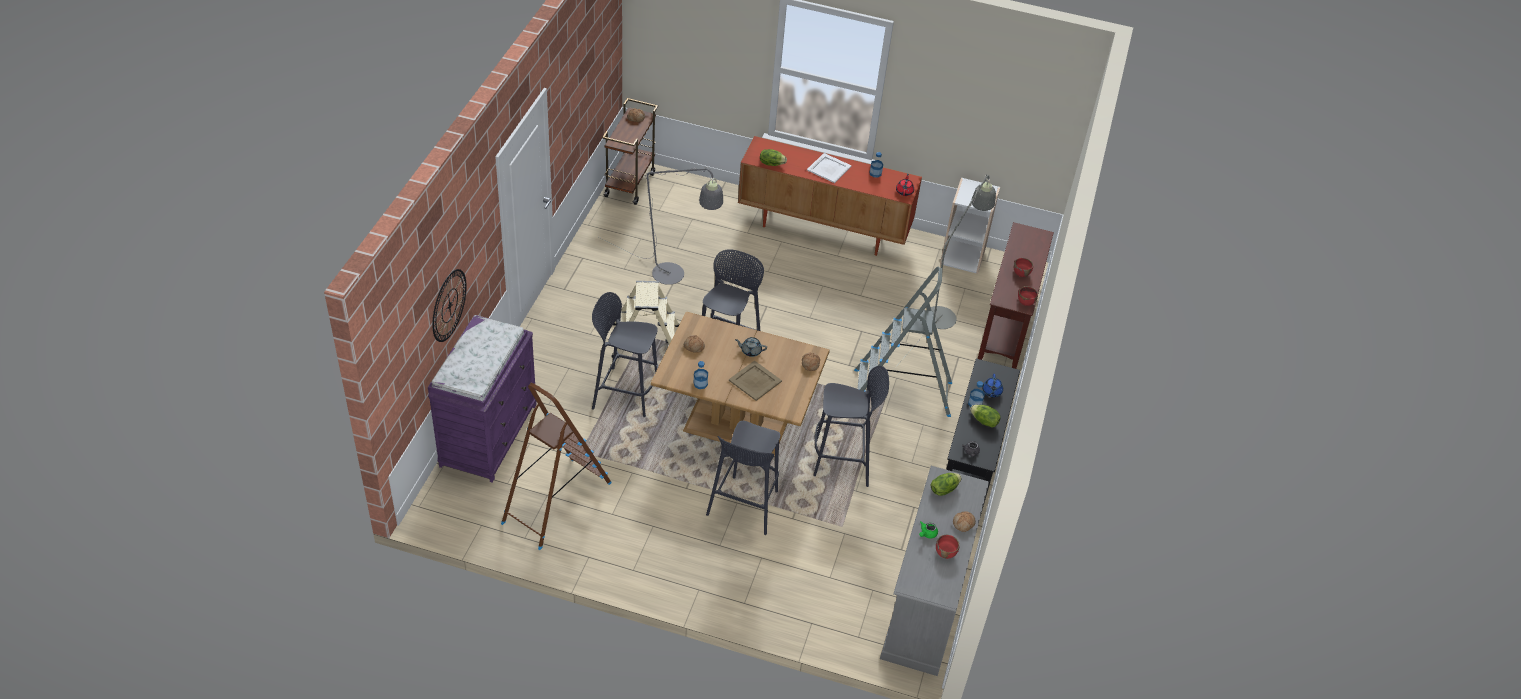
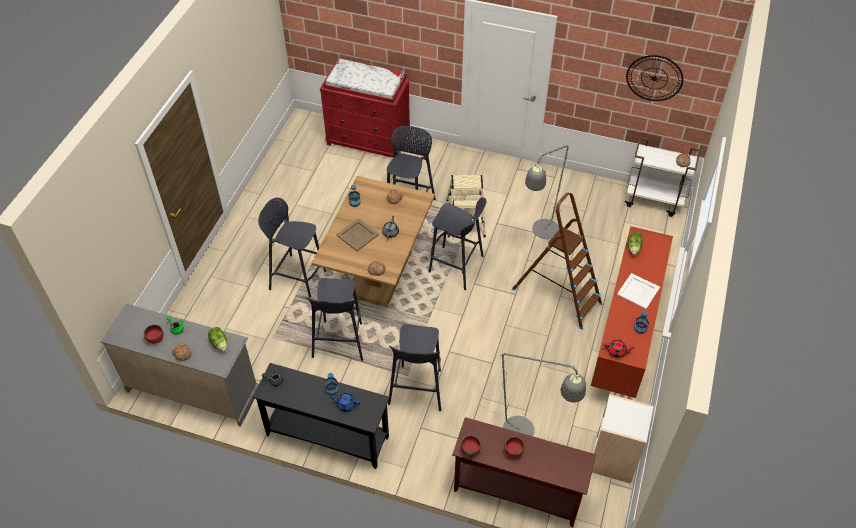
camera: 95 degrees right, 5 degrees up
purple dresser [428,315,537,483] -> red dresser [320,59,410,158]
wall clock [432,269,467,342] -> wall clock moved to [626,55,683,101]
brown step ladder [501,383,612,550] -> brown step ladder moved to [512,193,603,330]
brown cart [602,98,658,205] -> white cart [625,137,700,217]
grey step ladder [854,267,952,417] -> grey stool [388,324,441,411]
lettuce [970,405,1001,428] -> none

